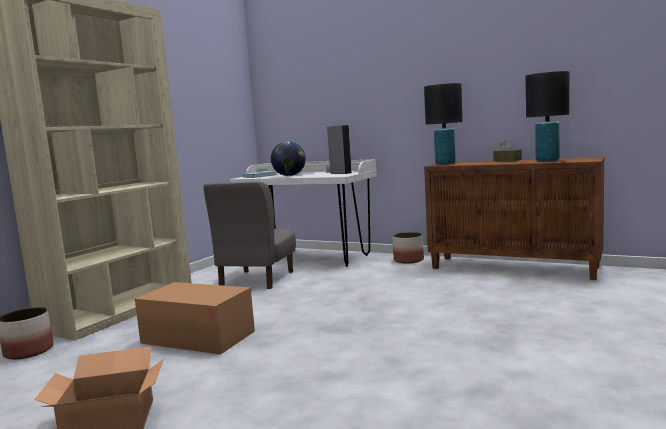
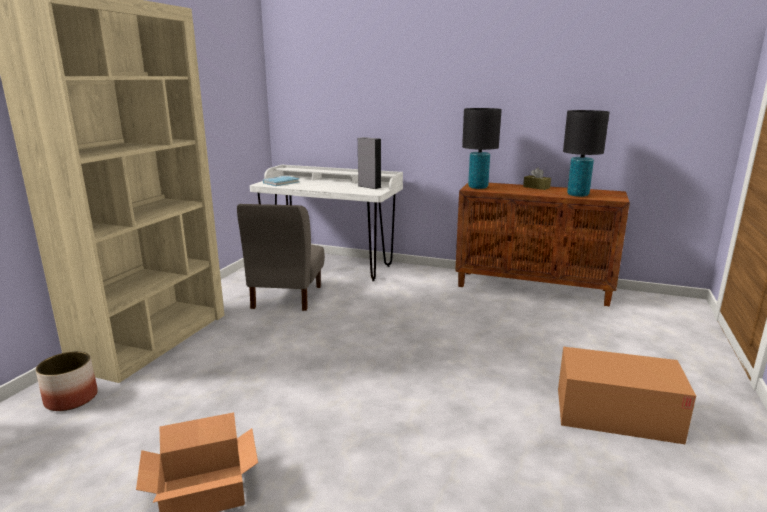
camera: 10 degrees left, 10 degrees up
cardboard box [135,282,255,354] -> cardboard box moved to [558,347,696,444]
globe [271,141,306,176] -> none
planter [393,232,424,264] -> none

